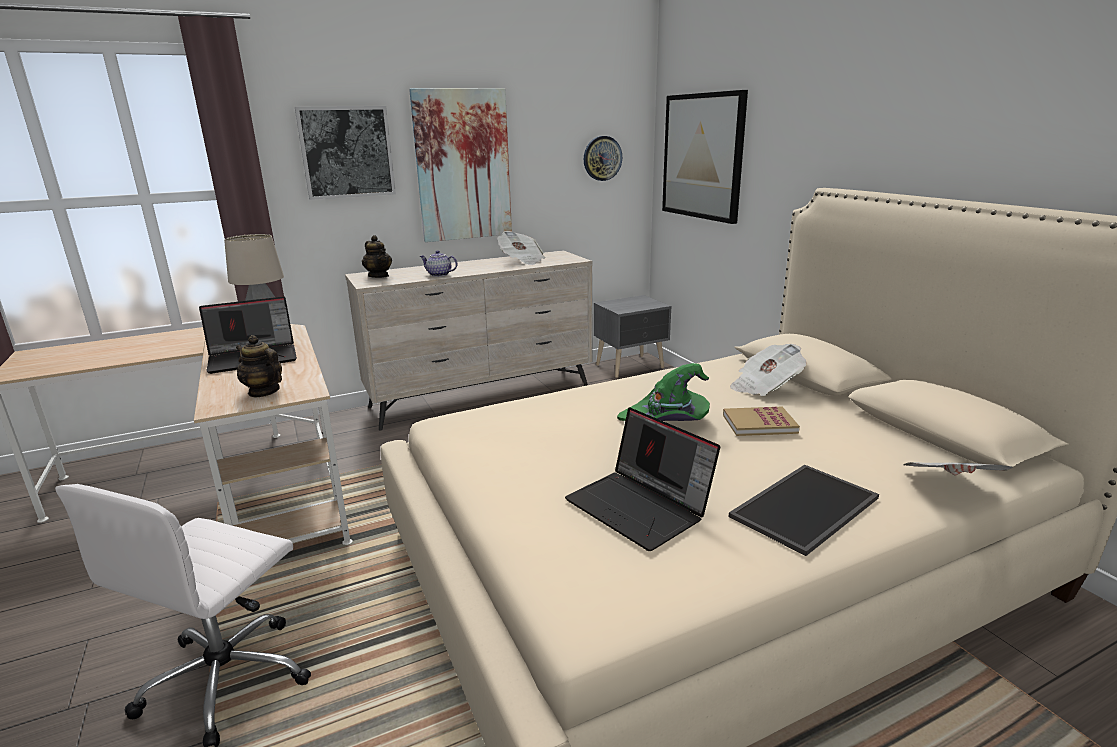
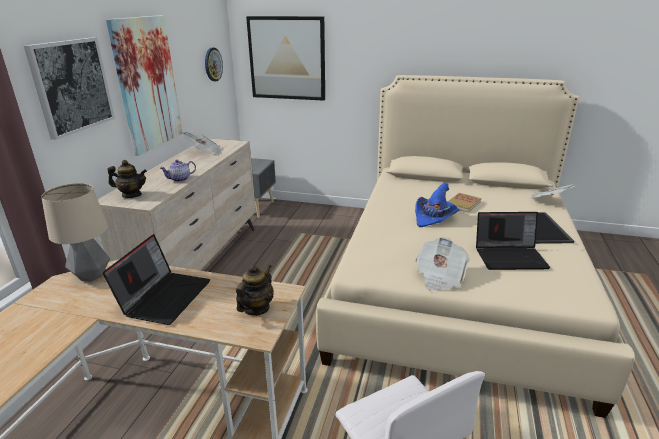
camera: 50 degrees left, 5 degrees up
teapot [236,335,282,397] -> teapot turned 135 degrees clockwise [236,264,274,316]
green hat [617,363,710,421] -> blue hat [415,183,459,227]
newspaper [730,344,806,396] -> newspaper moved to [415,237,470,291]

